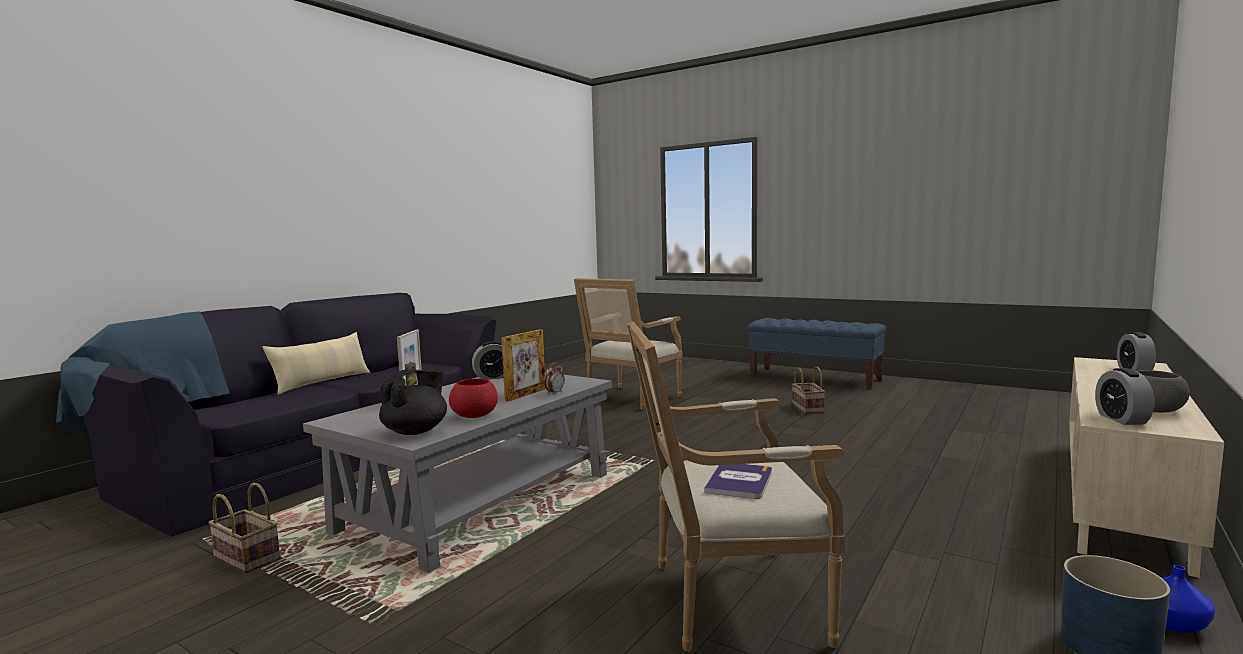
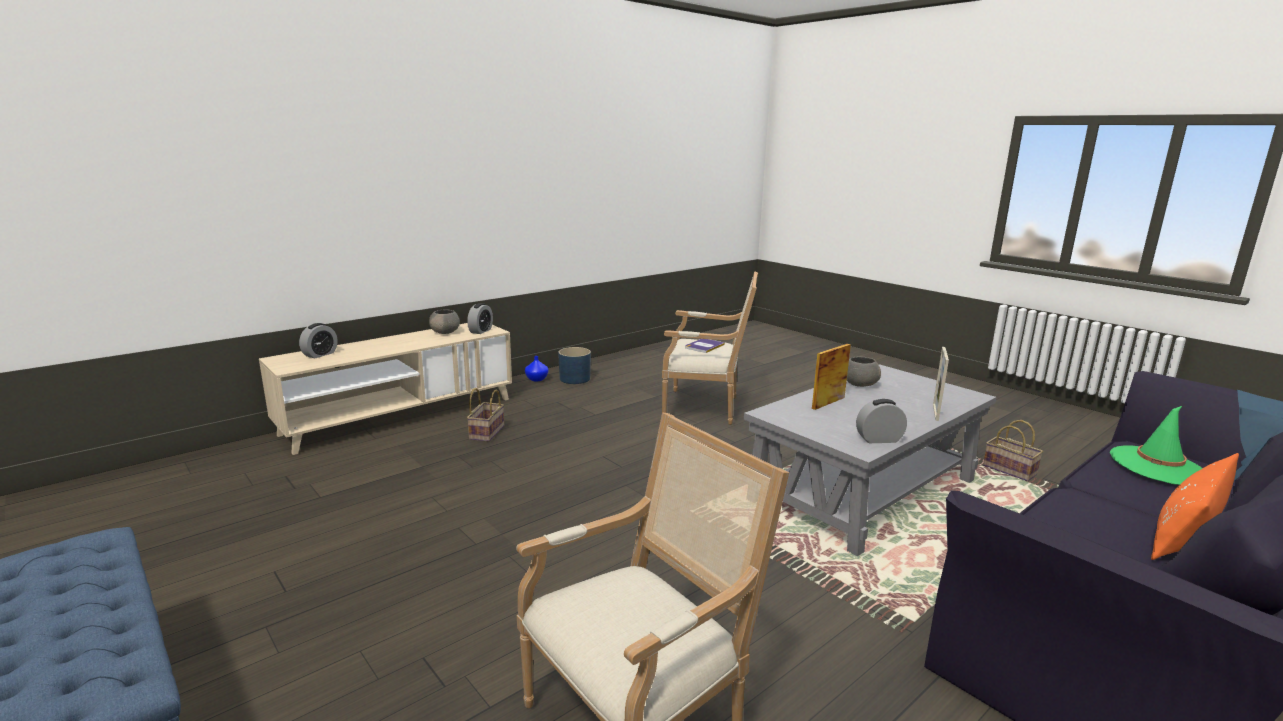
camera: 165 degrees left, 10 degrees up
beige pillow [263,332,370,395] -> orange pillow [1151,453,1239,560]
black teapot [379,369,447,435] -> none
red bowl [449,379,498,418] -> grey bowl [847,357,881,387]
alarm clock [544,363,565,395] -> none
basket [792,366,825,414] -> basket moved to [467,388,504,442]
none -> green hat [1110,406,1203,485]

